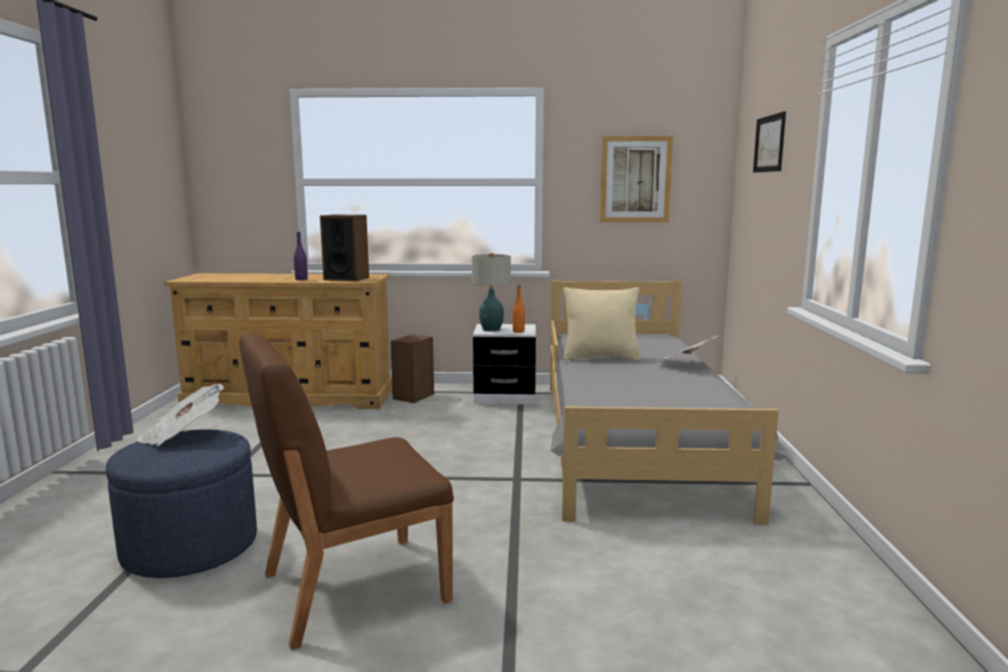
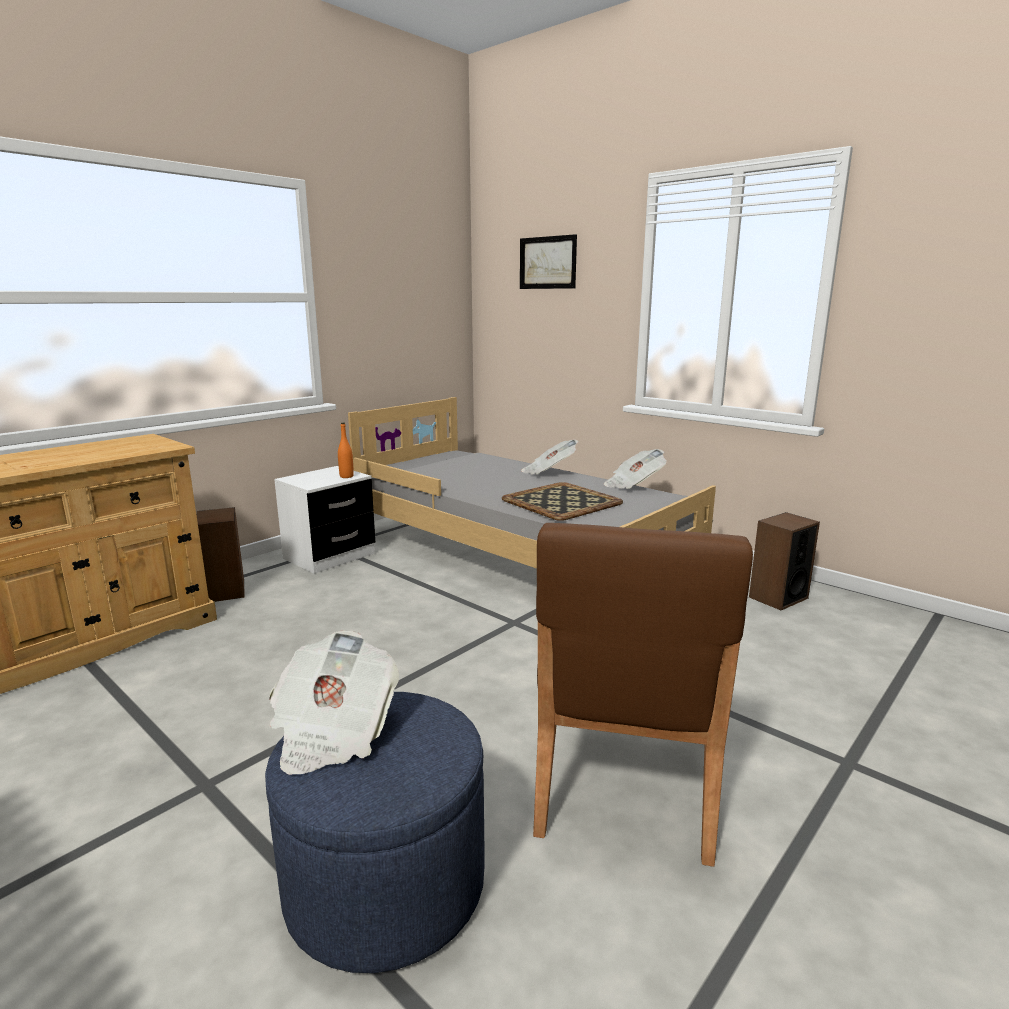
camera: 50 degrees left, 5 degrees up
purple bottle [294,232,308,280] -> none
speaker [320,214,369,281] -> speaker moved to [749,512,820,610]
table lamp [472,253,511,331] -> none
beige pillow [563,287,641,361] -> none
picture [600,136,673,222] -> none
none -> tray [502,482,623,521]
none -> newspaper [604,449,667,489]

